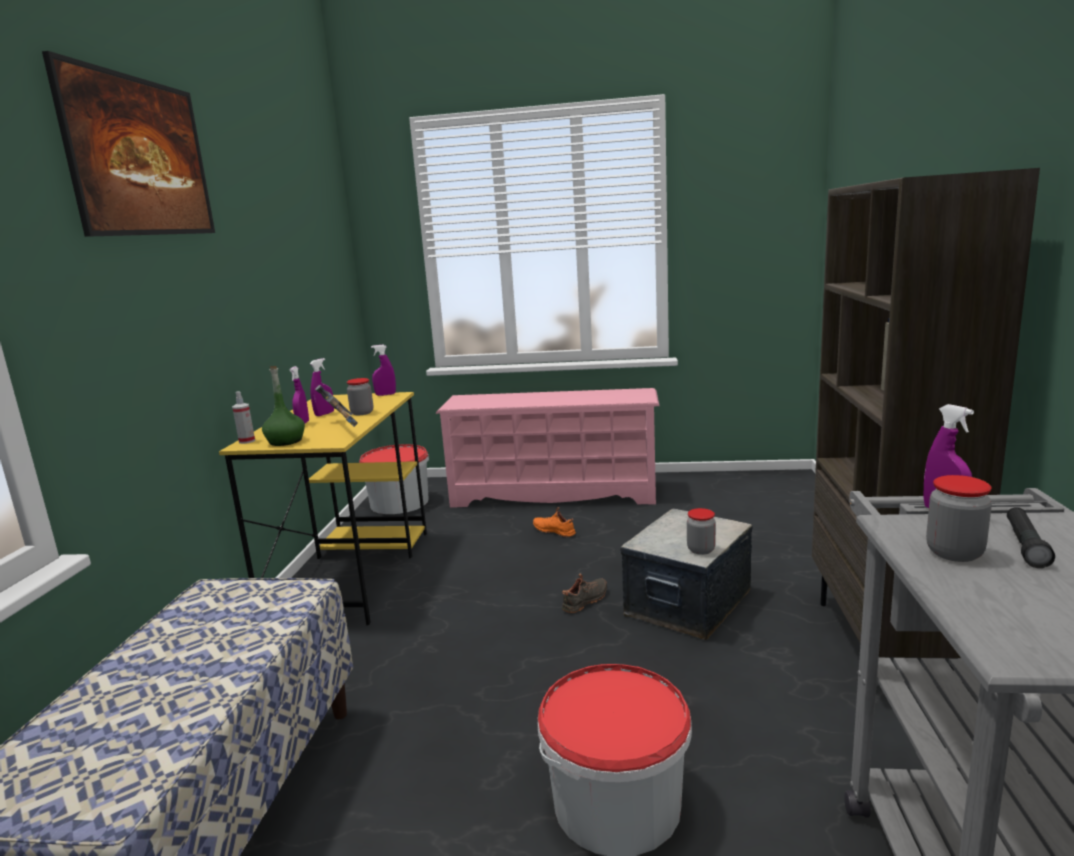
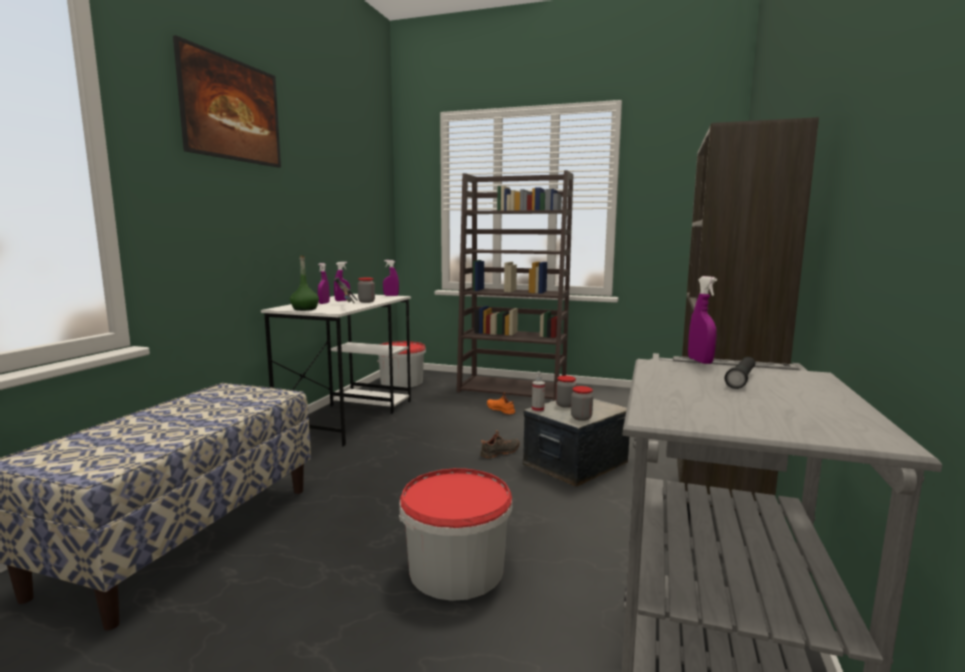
camera: 10 degrees right, 5 degrees down
yellow desk [219,392,427,626] -> white desk [261,294,411,447]
spray bottle [232,391,255,444] -> spray bottle moved to [532,372,545,412]
pink shoe rack [435,388,660,508] -> brown bookcase [457,170,573,401]
jar [926,475,992,562] -> jar moved to [556,376,577,408]

